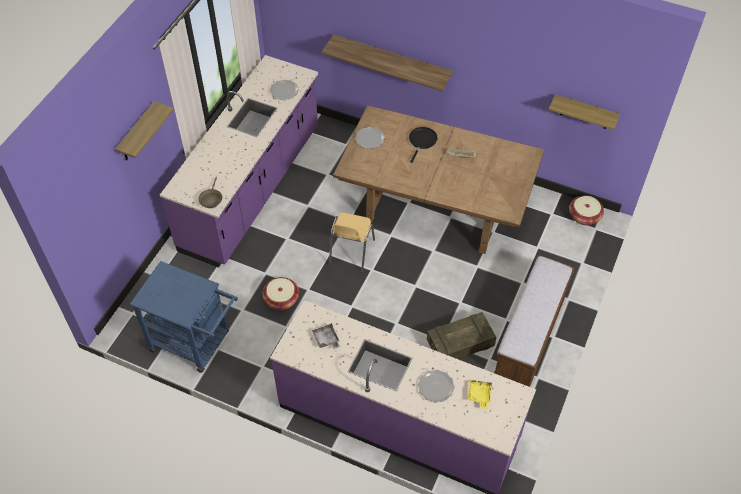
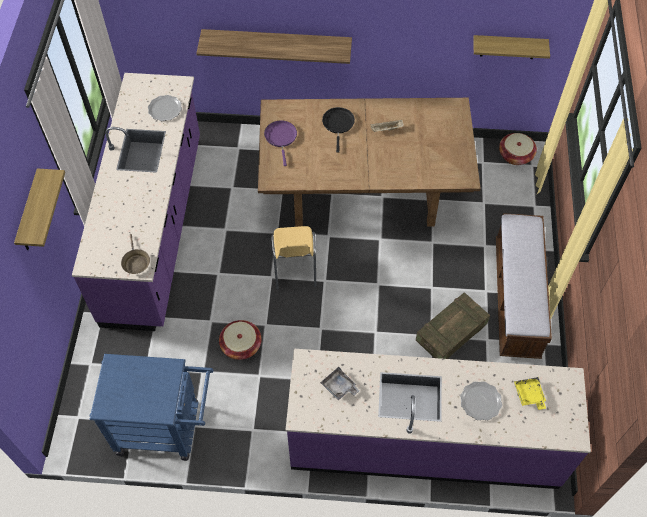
camera: 20 degrees left, 5 degrees up
plate [355,127,385,149] -> purple frying pan [264,120,297,166]

